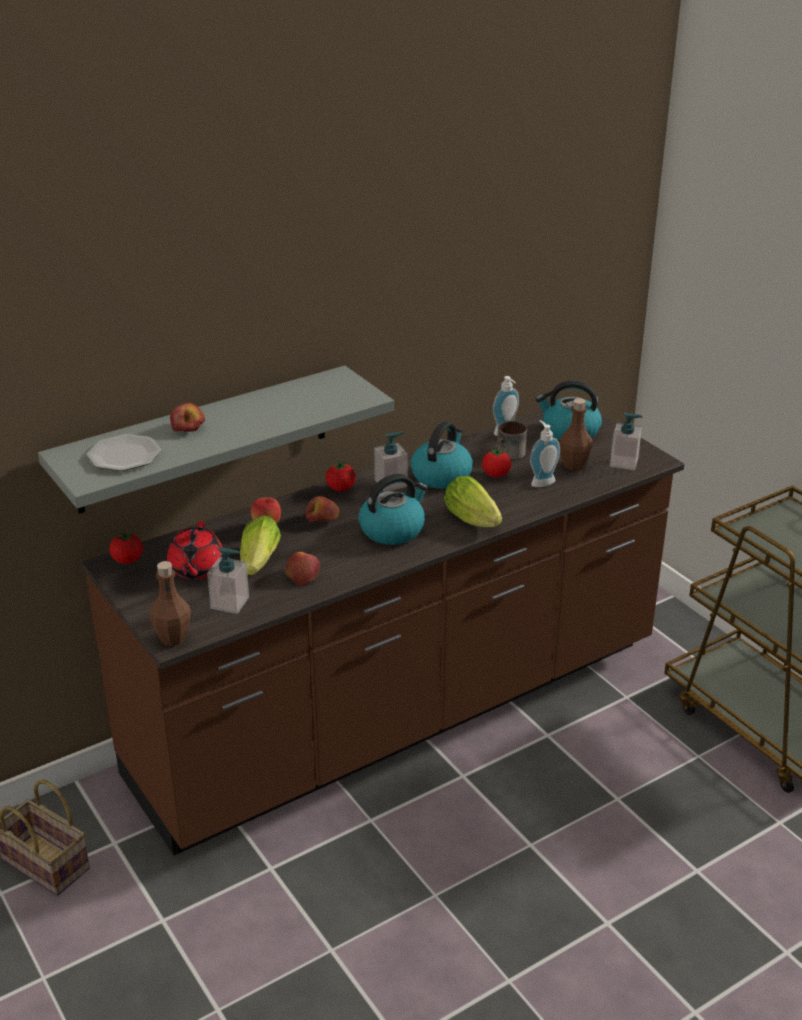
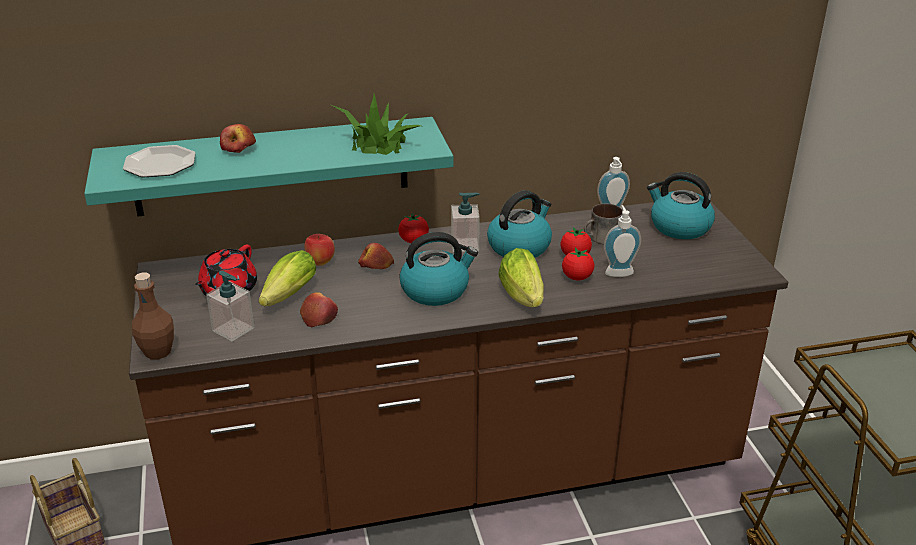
camera: 20 degrees right, 0 degrees up
grey shelf [38,365,394,514] -> turquoise shelf [84,117,453,216]
tomato [109,531,143,564] -> tomato moved to [562,248,594,280]
brown bottle [559,398,593,471] -> none
soap dispenser [610,412,643,470] -> none
none -> potted plant [331,94,421,155]

